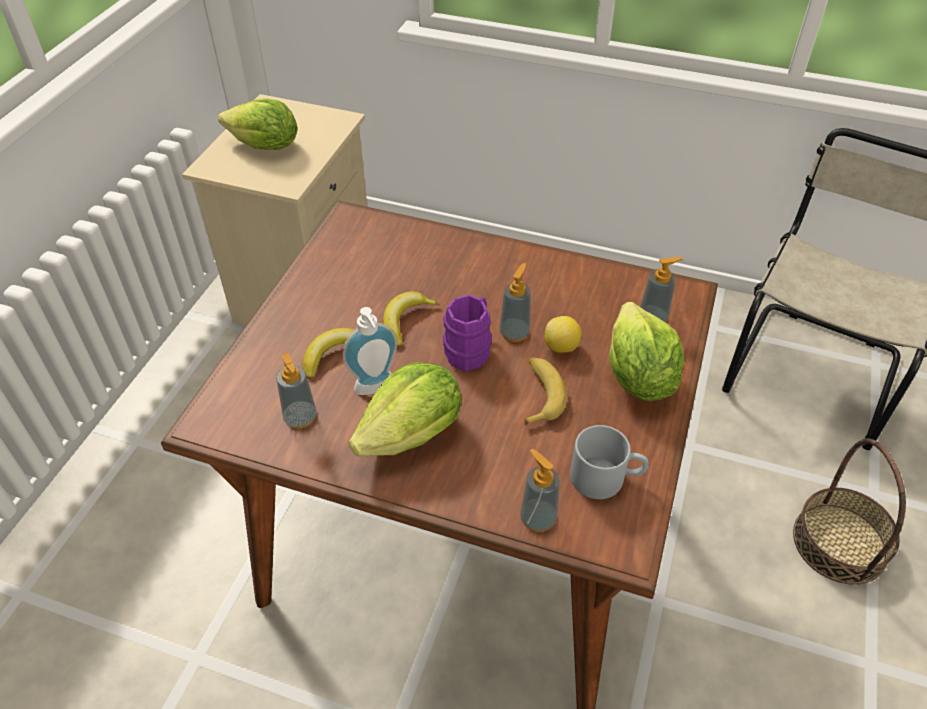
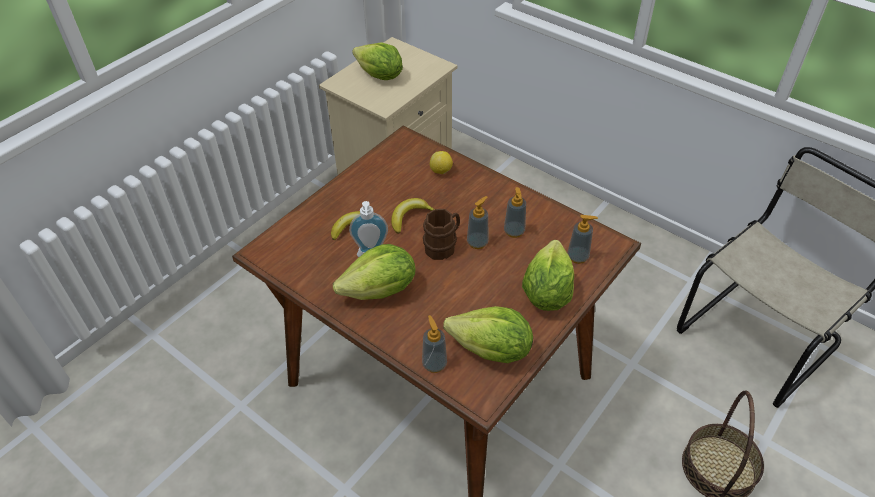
camera: 20 degrees right, 0 degrees up
soap dispenser [276,353,317,429] -> soap dispenser moved to [504,187,526,238]
purple mug [443,295,492,371] -> brown mug [423,209,460,260]
banana [524,357,567,426] -> none
lemon [545,316,582,353] -> lemon moved to [430,151,453,174]
grey mug [570,425,649,499] -> lettuce [443,306,533,363]

